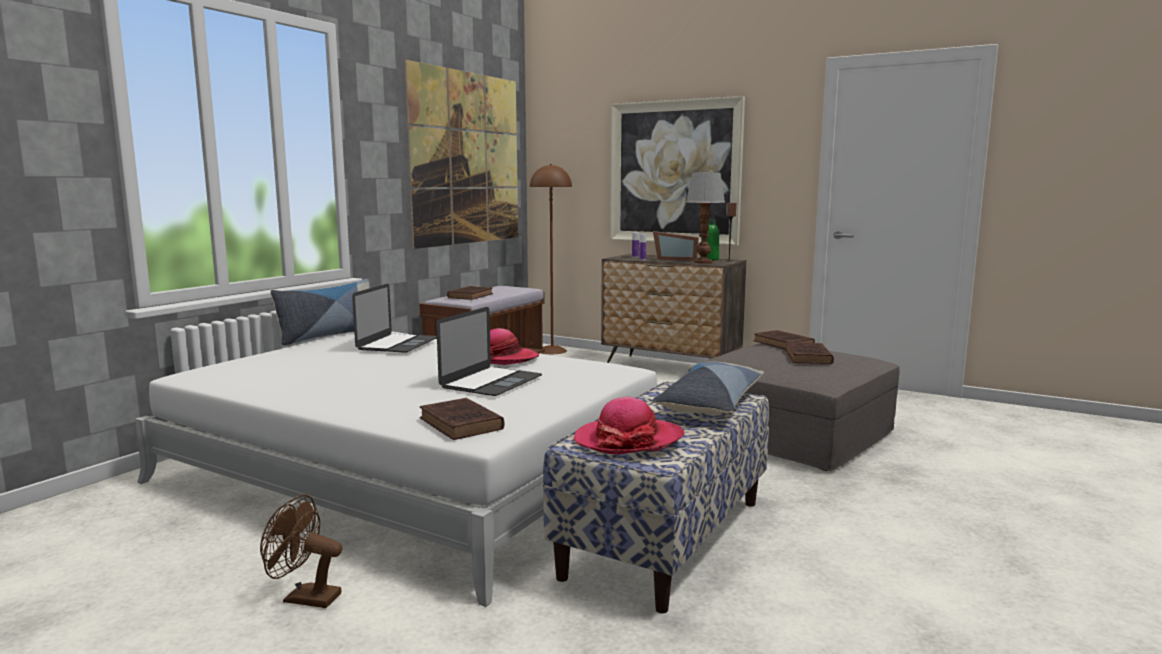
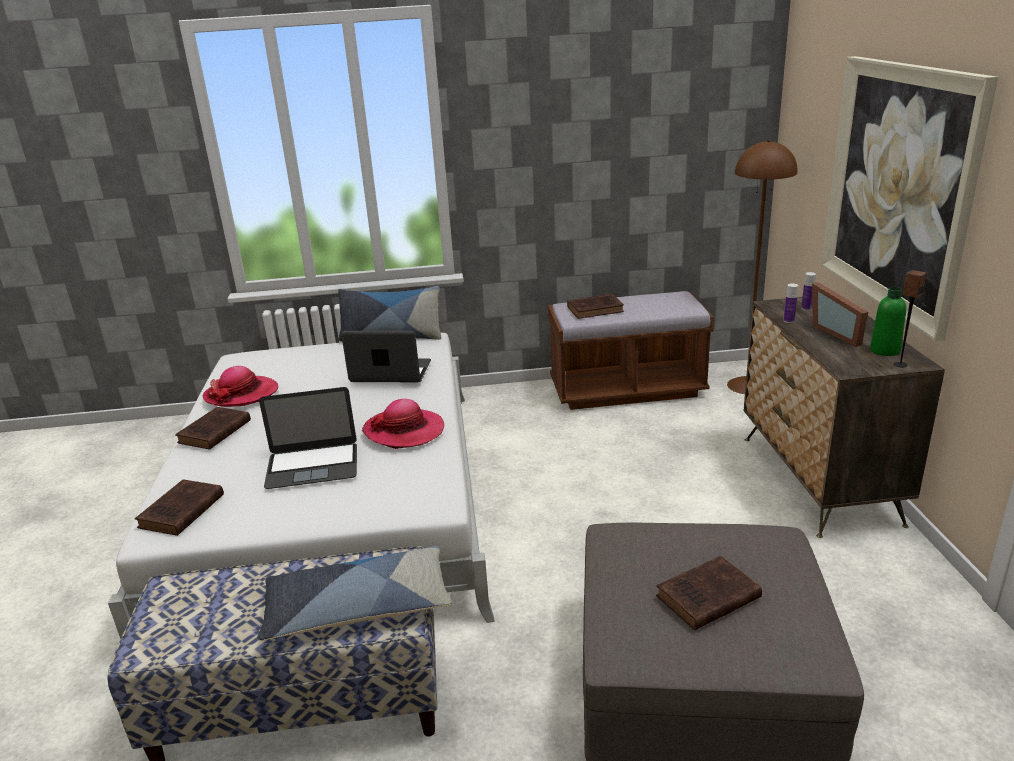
camera: 55 degrees right, 15 degrees up
brown fan [260,495,342,608] -> none
laptop [352,284,437,353] -> laptop turned 150 degrees counterclockwise [341,331,431,382]
picture [405,60,518,249] -> none
hat [574,397,684,455] -> hat moved to [203,366,278,407]
table lamp [686,173,725,264] -> none
brown book [753,330,815,350] -> brown book moved to [175,407,251,450]

